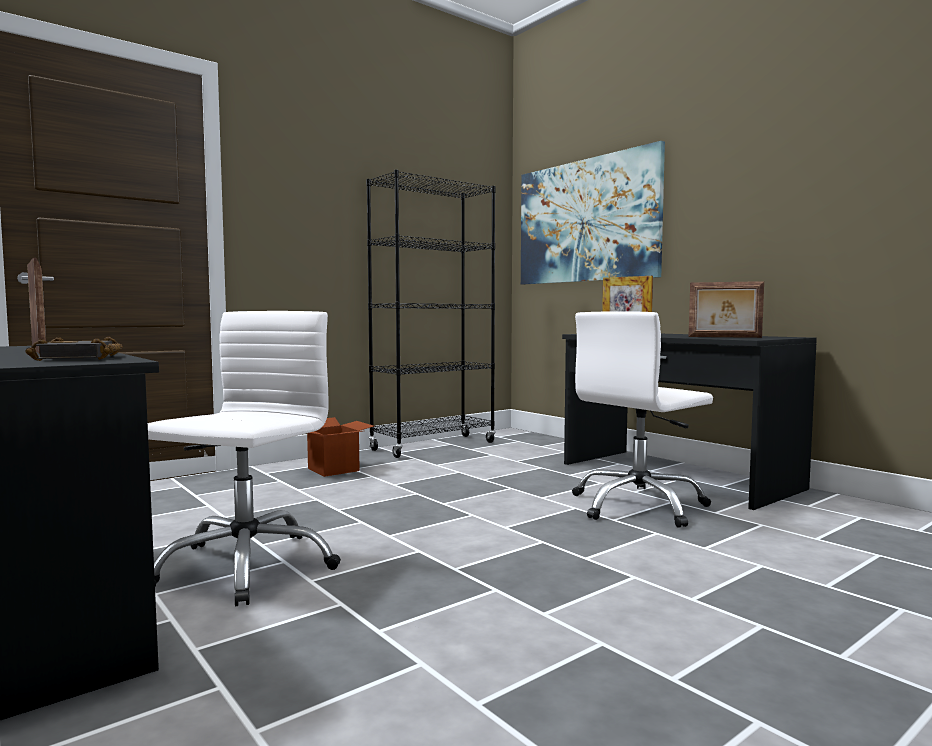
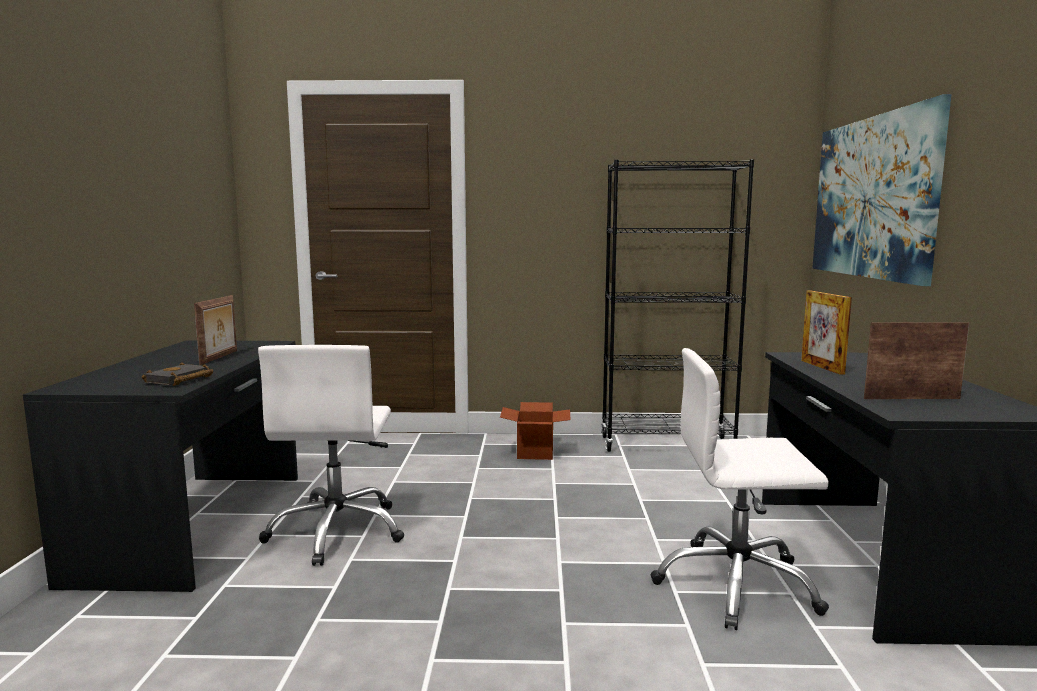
camera: 40 degrees right, 5 degrees up
white office chair [148,311,341,606] -> white office chair turned 120 degrees clockwise [258,345,404,566]
picture frame [689,281,764,338] -> picture frame turned 120 degrees clockwise [864,322,969,399]

